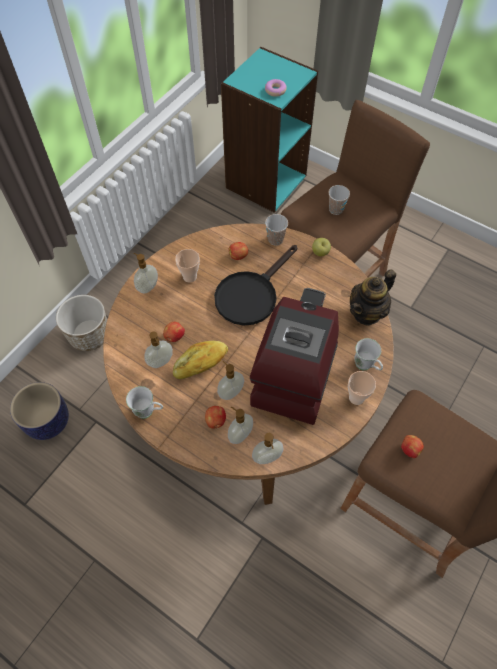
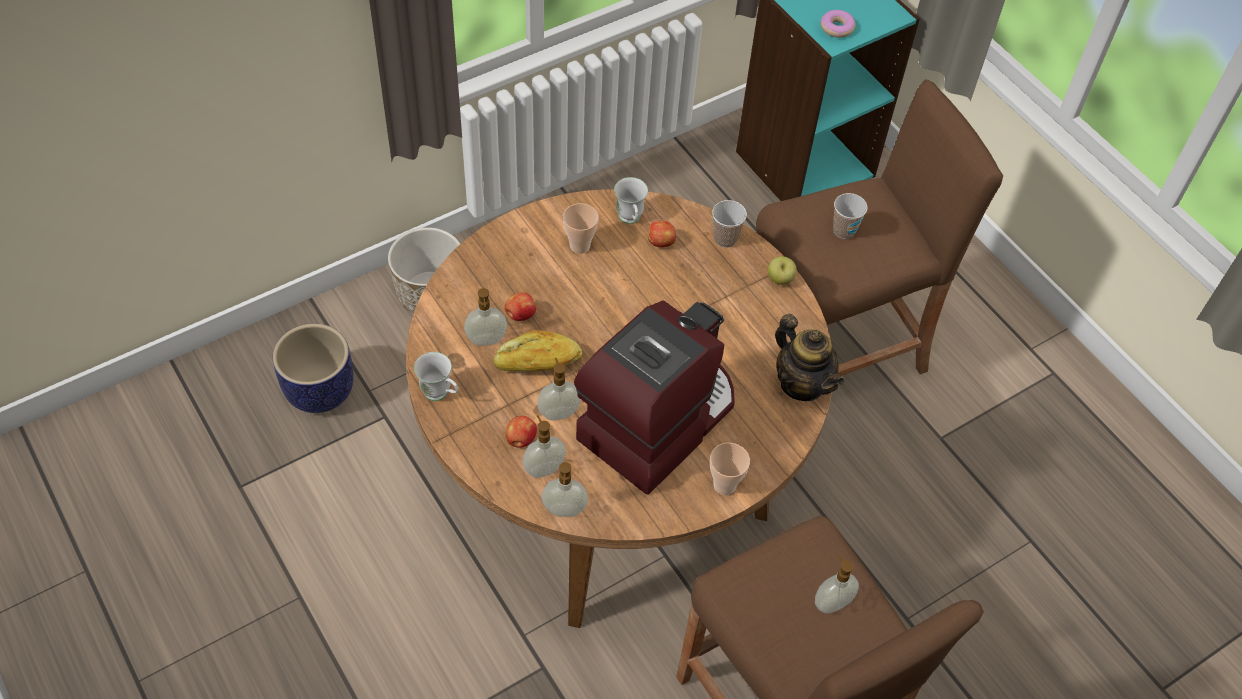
camera: 20 degrees right, 5 degrees down
soap dispenser [134,253,158,294] -> soap dispenser moved to [815,554,859,613]
black frying pan [214,245,297,326] -> none
teapot [350,269,396,326] -> teapot turned 105 degrees counterclockwise [775,314,844,401]
white mug [354,338,383,371] -> white mug moved to [614,177,648,224]
apple [401,435,424,458] -> none

